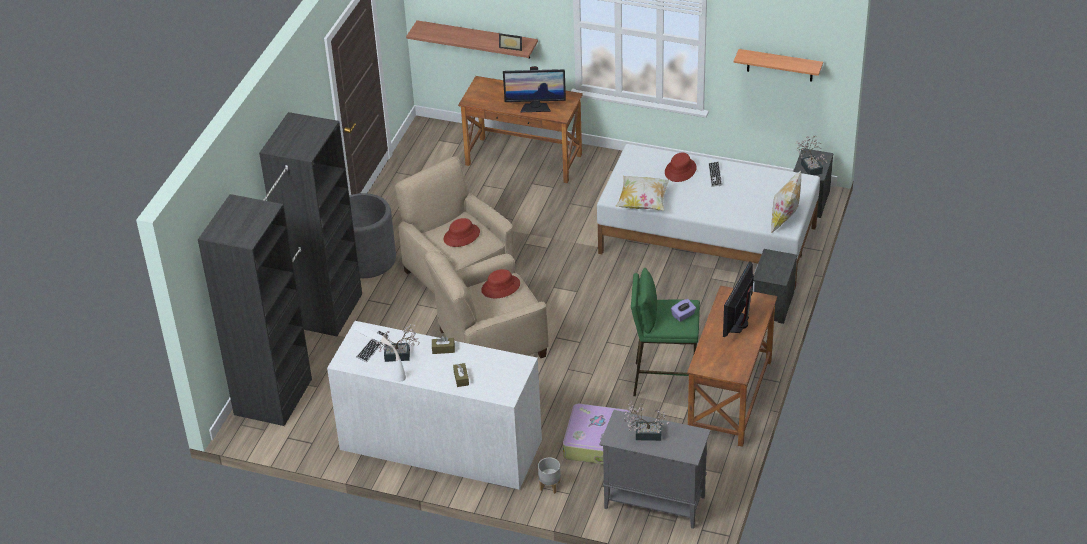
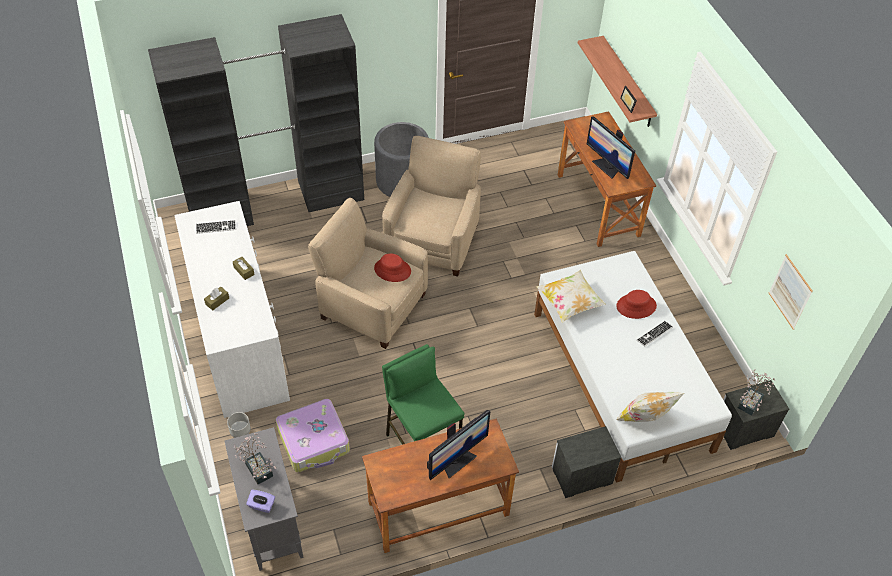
camera: 50 degrees right, 10 degrees up
white table lamp [354,325,406,382] -> none
potted plant [376,324,420,362] -> none
red hat [444,218,480,247] -> none
purple tissue box [671,299,696,322] -> purple tissue box moved to [246,490,275,513]
monitor [723,261,754,337] -> monitor turned 150 degrees clockwise [427,410,490,480]
shelf [734,49,823,82] -> picture [769,254,813,330]

